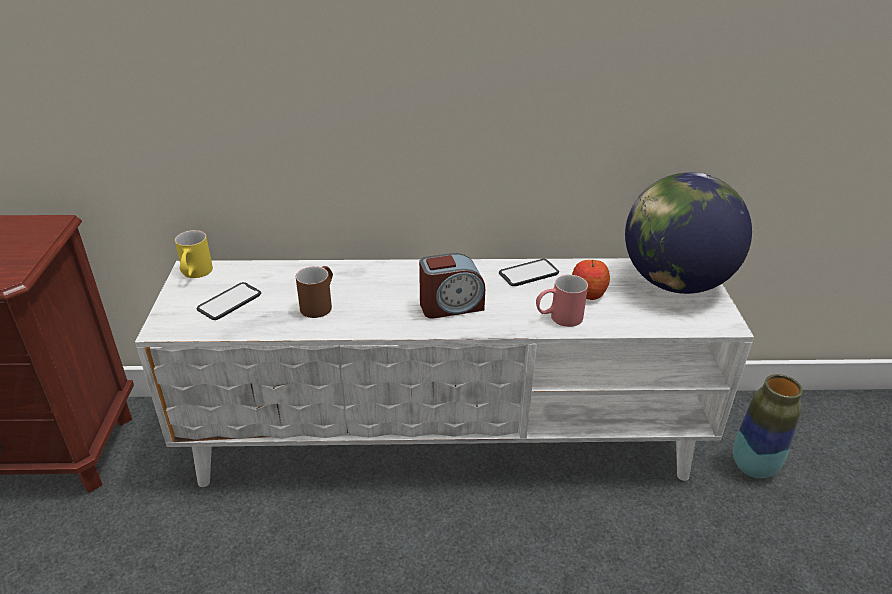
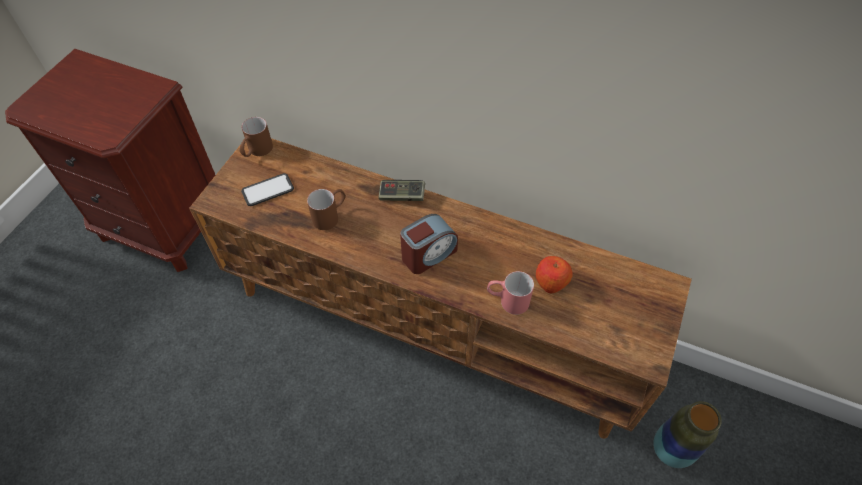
camera: 25 degrees right, 20 degrees up
white tv stand [135,258,754,487] -> brown tv stand [189,138,692,439]
yellow mug [175,230,213,278] -> brown mug [239,117,273,157]
alarm clock [419,253,485,319] -> alarm clock turned 45 degrees counterclockwise [400,214,458,274]
phone [499,259,559,286] -> none
globe [625,172,752,294] -> none
none -> game controller [379,180,425,201]

